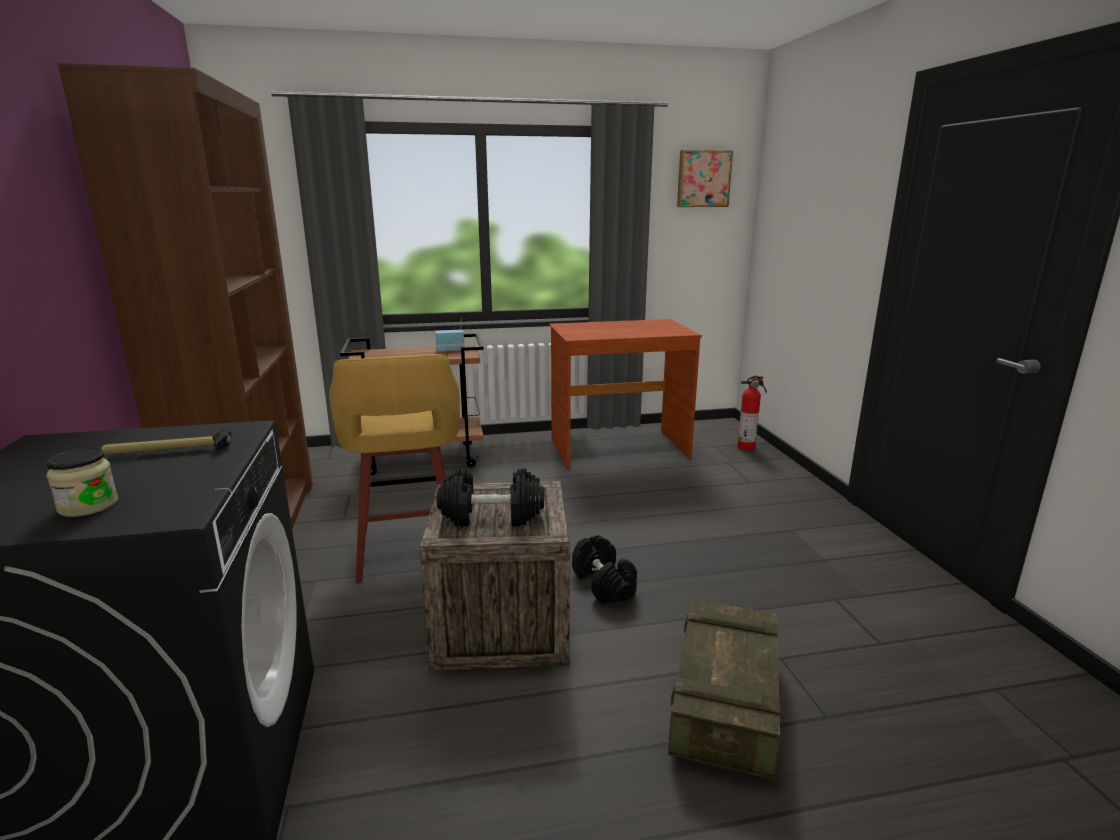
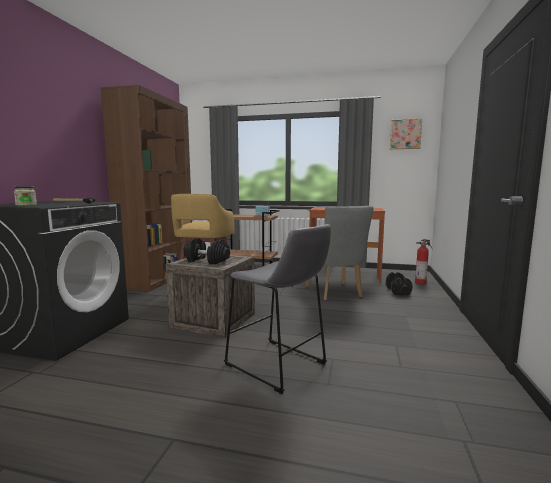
camera: 25 degrees right, 10 degrees down
black dumbbell [572,535,637,604] -> black dumbbell moved to [386,272,413,295]
crate [668,599,780,780] -> grey stool [224,224,331,394]
none -> grey chair [306,206,373,301]

